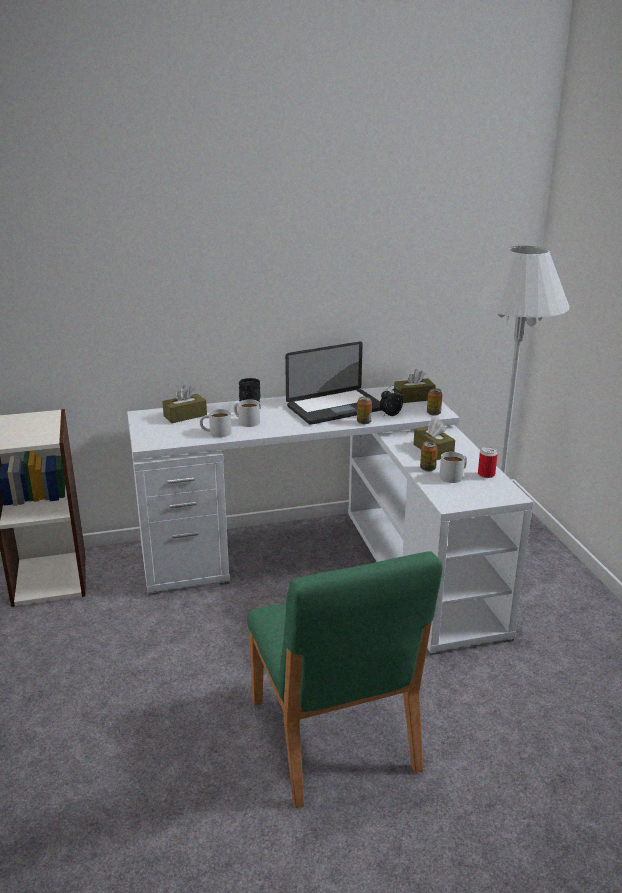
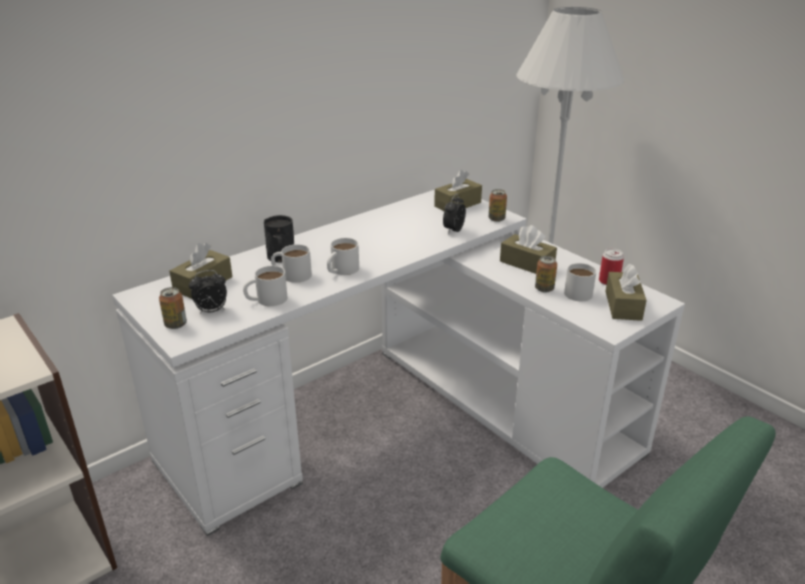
camera: 25 degrees left, 5 degrees up
laptop [285,341,381,425] -> none
can [357,397,372,424] -> can moved to [159,287,187,329]
none -> alarm clock [189,270,227,314]
none -> white mug [327,238,359,275]
none -> brown tissue box [606,264,647,321]

